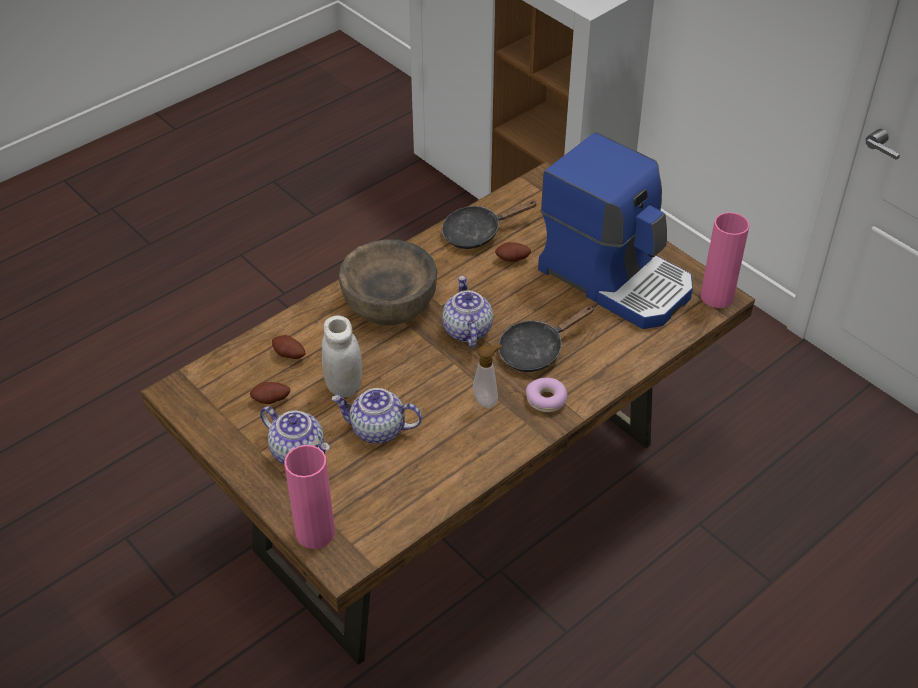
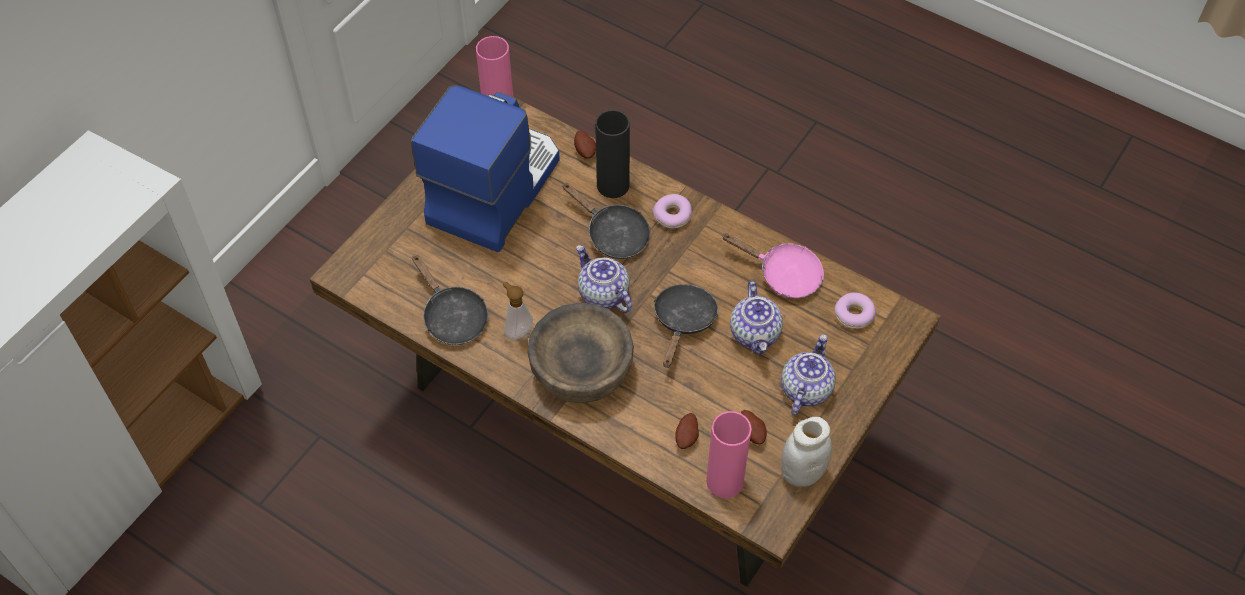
camera: 105 degrees left, 10 degrees up
pink vase [284,445,335,549] -> pink vase moved to [706,411,752,498]
white jar [322,316,362,397] -> white jar moved to [781,417,832,487]
teapot [442,276,493,348] -> teapot turned 75 degrees clockwise [576,245,632,313]
soap dispenser [473,344,502,408] -> soap dispenser moved to [503,282,533,340]
potato [495,242,531,262] -> potato moved to [574,131,596,159]
none -> black vase [595,110,630,198]
none -> black frying pan [654,284,719,368]
none -> pink frying pan [722,233,824,299]
none -> donut [835,292,876,329]

